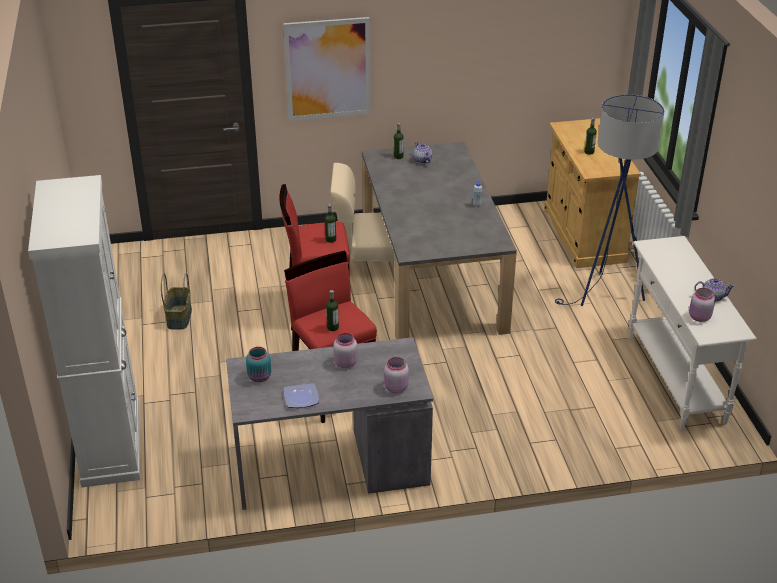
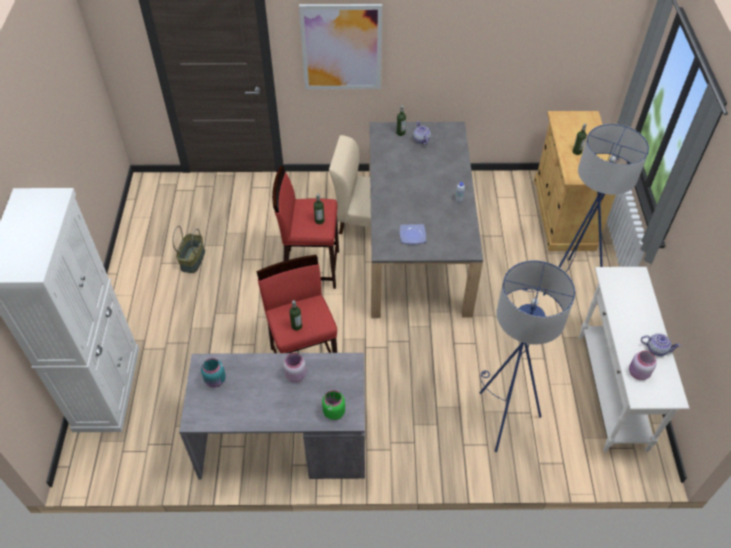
camera: 10 degrees right, 15 degrees up
plate [284,383,319,408] -> plate moved to [400,224,426,244]
pink jar [384,357,409,393] -> green jar [322,390,345,420]
none -> blue floor lamp [479,260,575,452]

